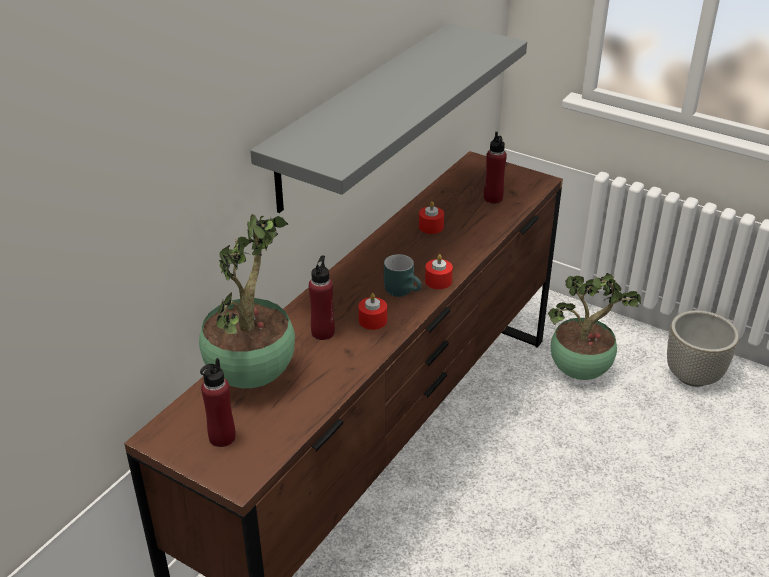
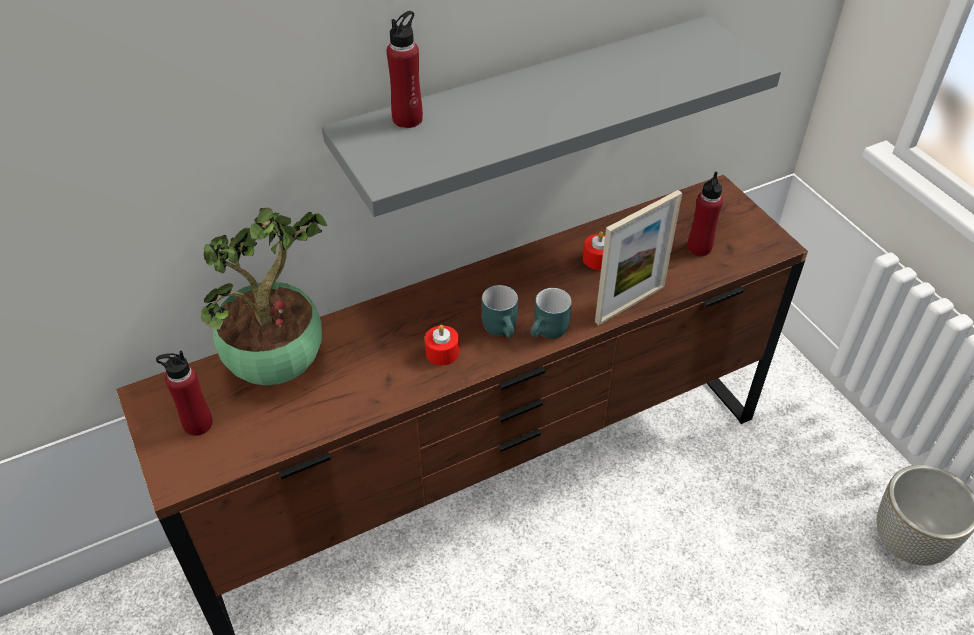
camera: 30 degrees right, 10 degrees up
red bottle [309,255,335,340] -> red bottle moved to [387,11,423,128]
red candle [425,254,453,289] -> turquoise mug [531,288,572,339]
potted plant [548,273,641,380] -> none
none -> picture frame [595,190,682,325]

